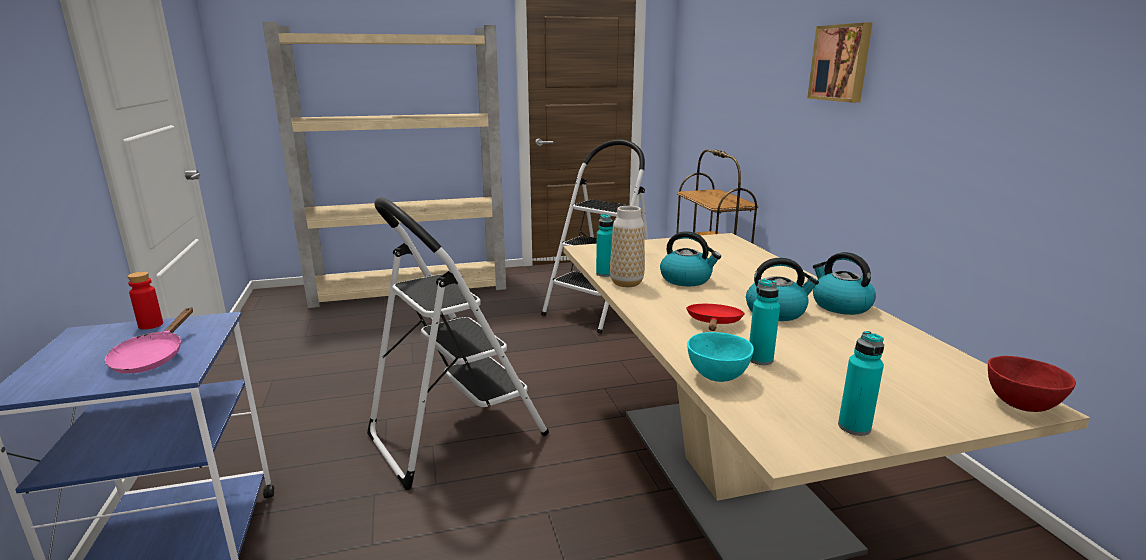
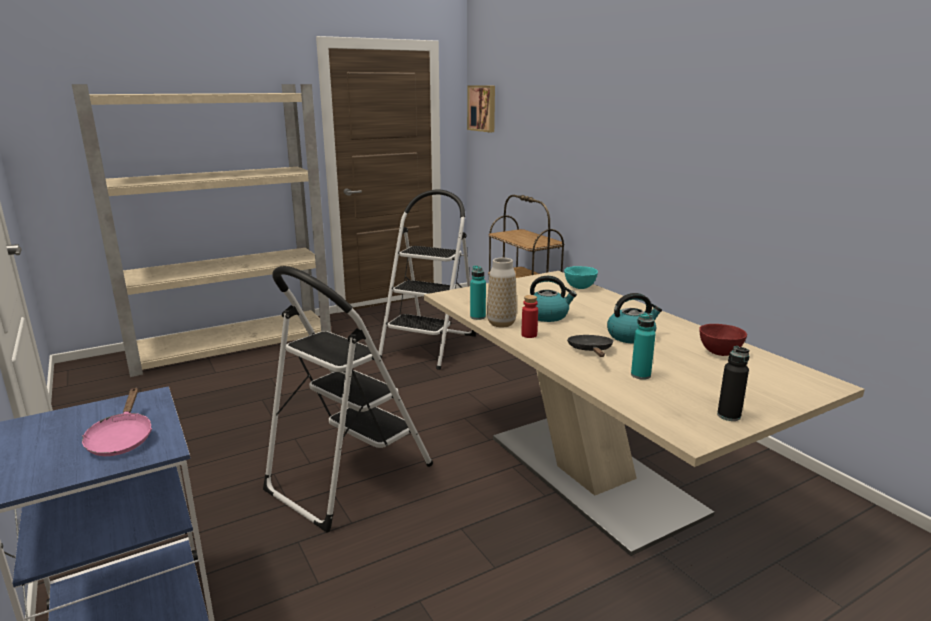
camera: 15 degrees left, 0 degrees up
red bottle [127,272,163,329] -> red bottle moved to [521,295,538,338]
red frying pan [686,304,745,331] -> black frying pan [567,335,614,357]
turquoise bowl [687,332,754,382] -> turquoise bowl moved to [564,266,598,289]
picture [807,22,872,103] -> picture moved to [467,86,495,132]
kettle [813,252,876,315] -> none
turquoise bottle [838,331,884,436] -> black bottle [717,346,750,421]
red bowl [988,356,1076,412] -> red bowl moved to [699,324,747,356]

